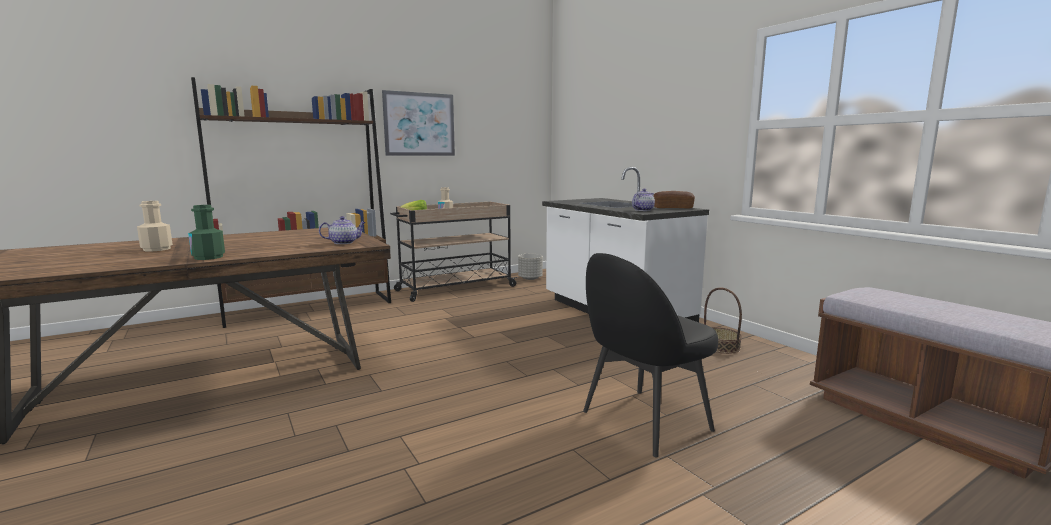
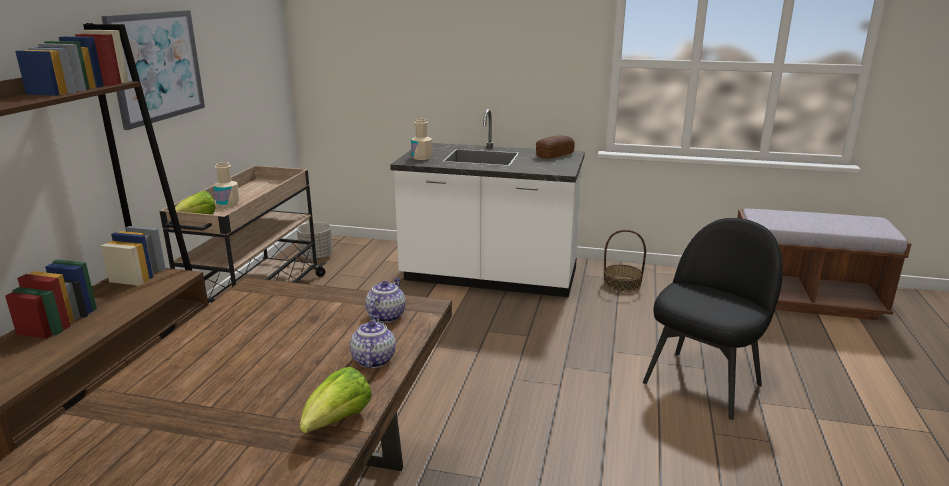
camera: 45 degrees left, 10 degrees up
beige bottle [137,201,173,251] -> beige bottle moved to [411,119,433,160]
green bottle [188,205,225,260] -> lettuce [300,367,372,433]
black chair [583,253,718,457] -> black chair turned 150 degrees counterclockwise [643,218,783,420]
teapot [632,188,655,211] -> teapot moved to [350,315,396,368]

